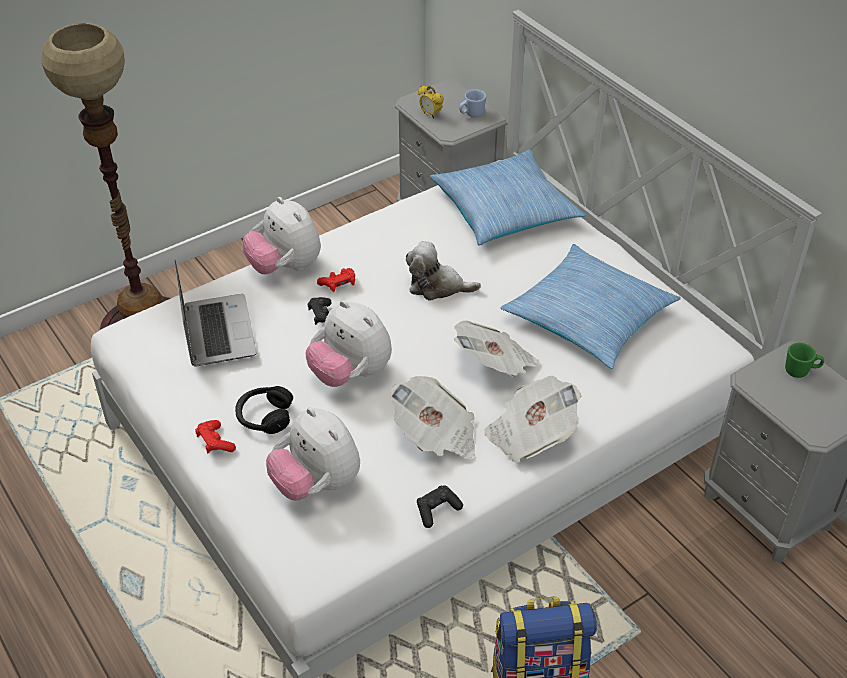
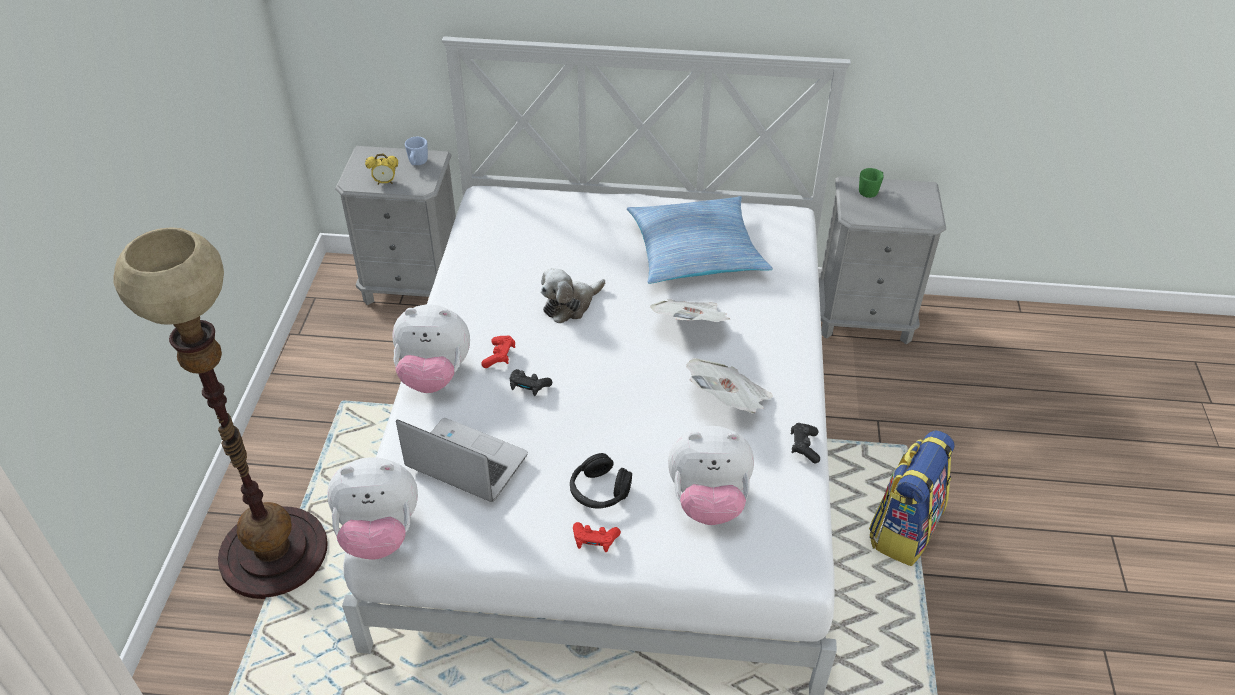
camera: 50 degrees left, 0 degrees up
plush toy [306,300,392,387] -> plush toy moved to [327,457,418,560]
pillow [430,149,585,246] -> none
newspaper [485,376,581,463] -> none

